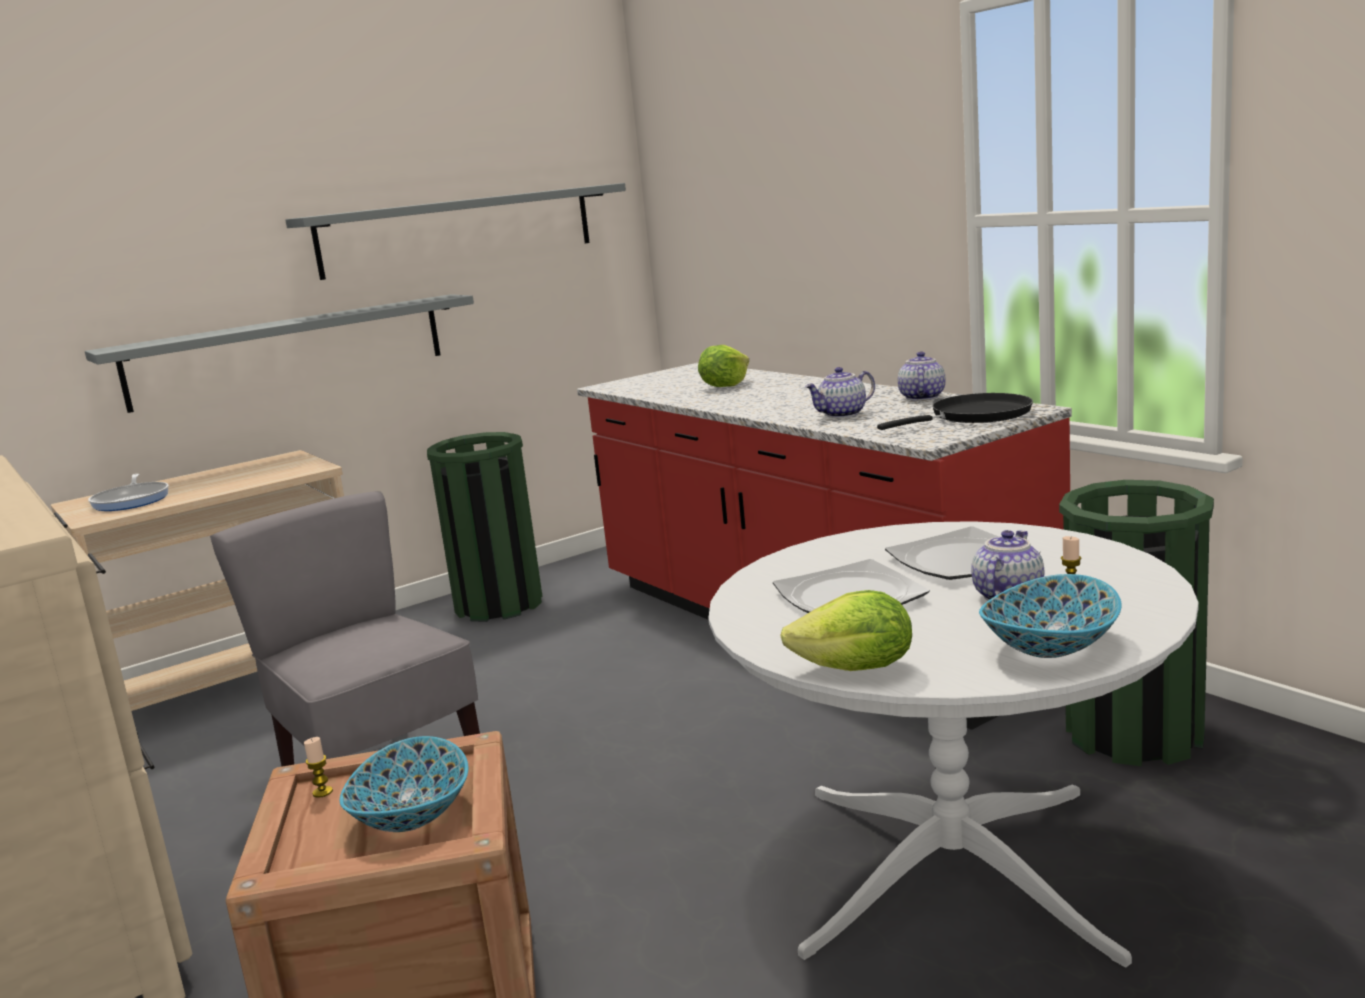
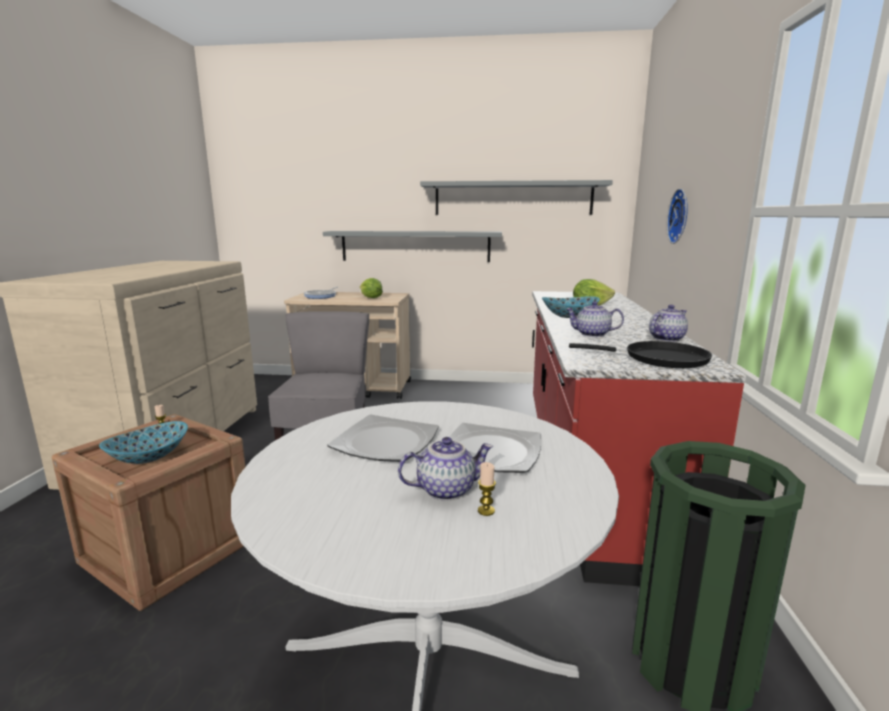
camera: 40 degrees right, 0 degrees up
green trash can [427,432,543,622] -> none
lettuce [780,590,912,671] -> lettuce moved to [360,278,383,298]
bowl [979,574,1122,658] -> bowl moved to [542,296,600,318]
none -> wall clock [667,189,688,244]

